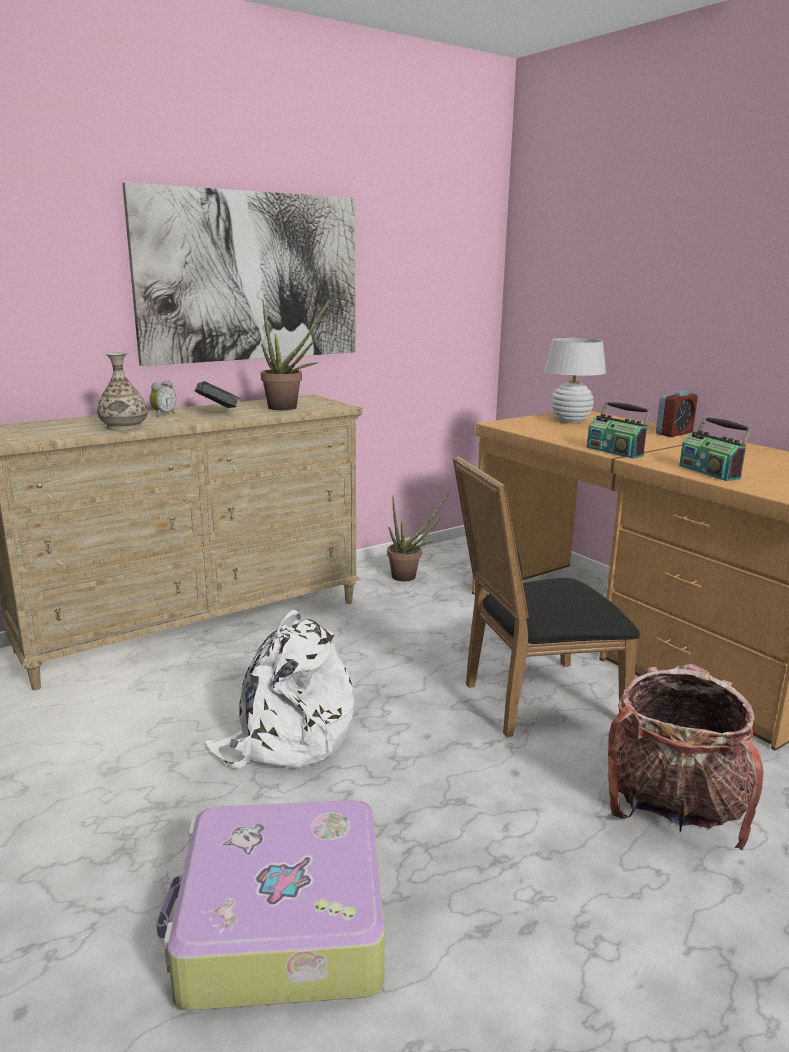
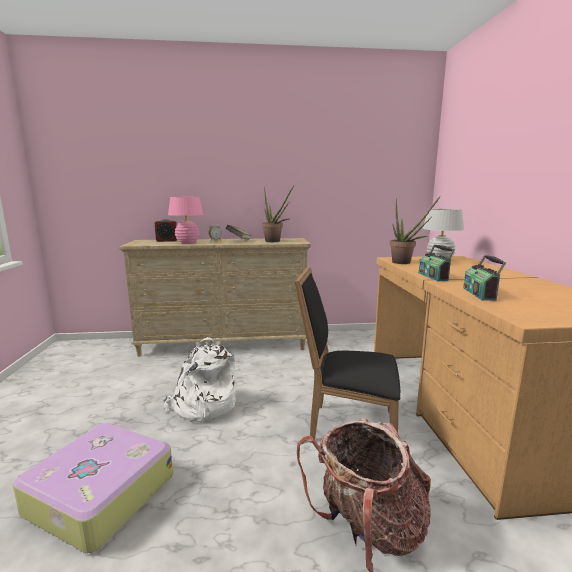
camera: 30 degrees right, 5 degrees down
vase [97,352,148,431] -> pink table lamp [168,197,204,244]
picture [122,183,355,366] -> none
potted plant [387,493,449,581] -> potted plant moved to [390,197,440,264]
alarm clock [656,390,698,437] -> alarm clock moved to [155,219,177,242]

